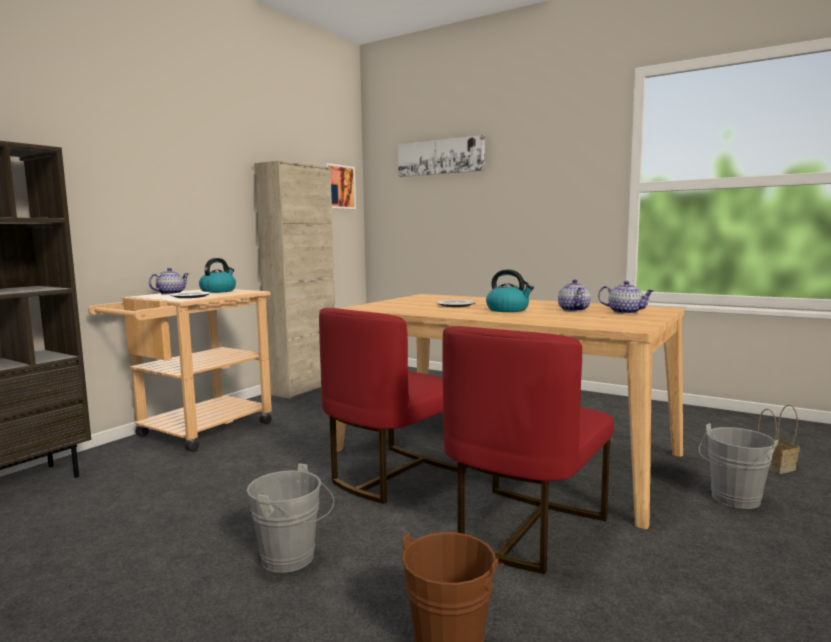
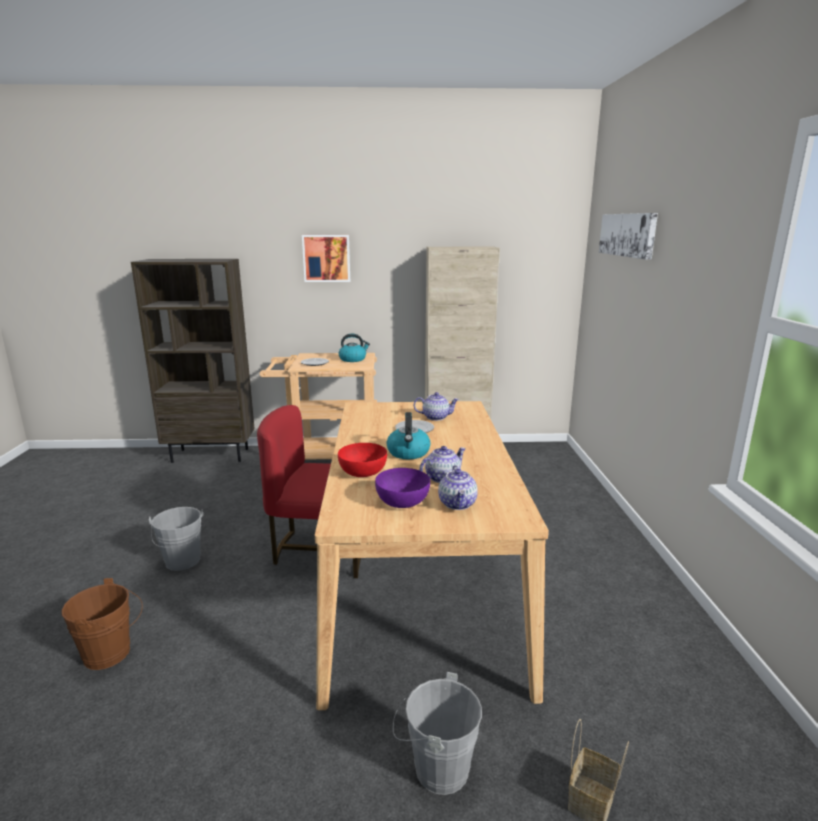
camera: 55 degrees right, 10 degrees up
teapot [149,268,189,295] -> teapot moved to [414,392,459,421]
picture [323,163,356,209] -> picture moved to [302,235,350,282]
red chair [442,326,614,574] -> none
none -> red bowl [338,443,387,477]
none -> purple bowl [375,468,430,508]

